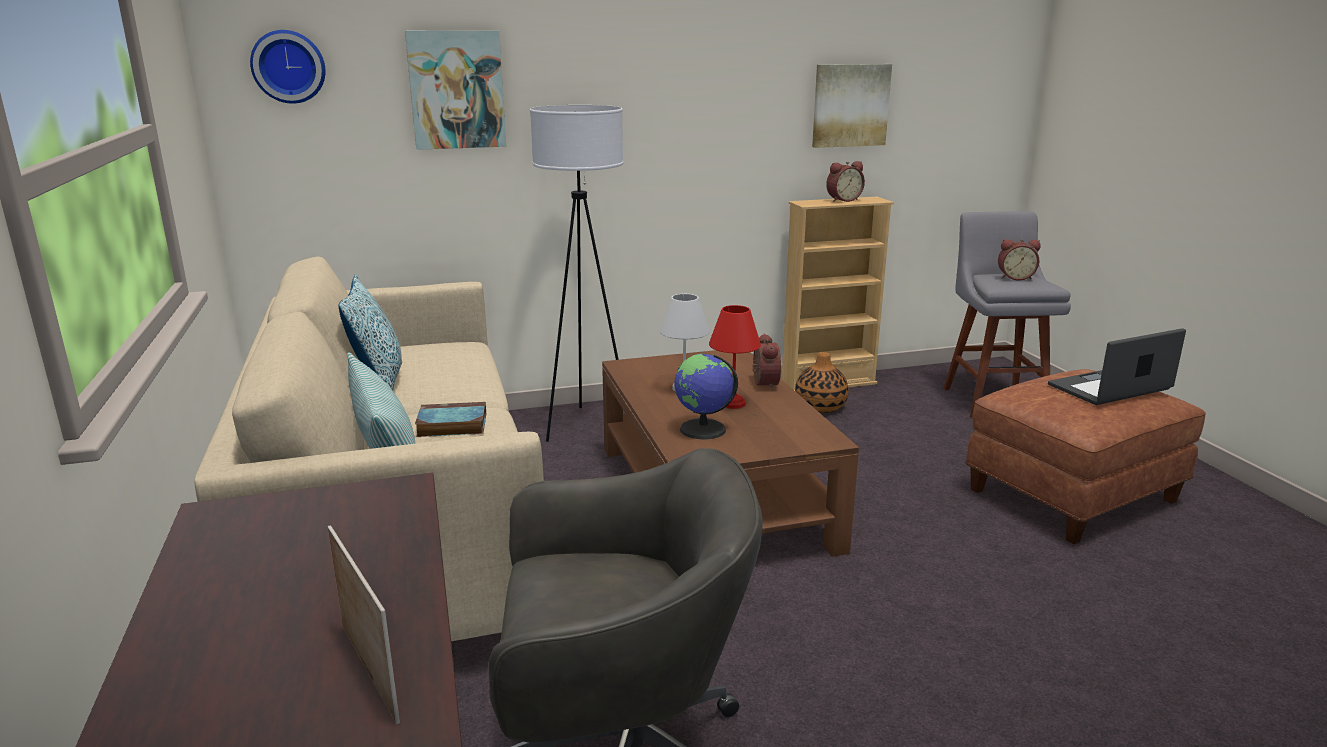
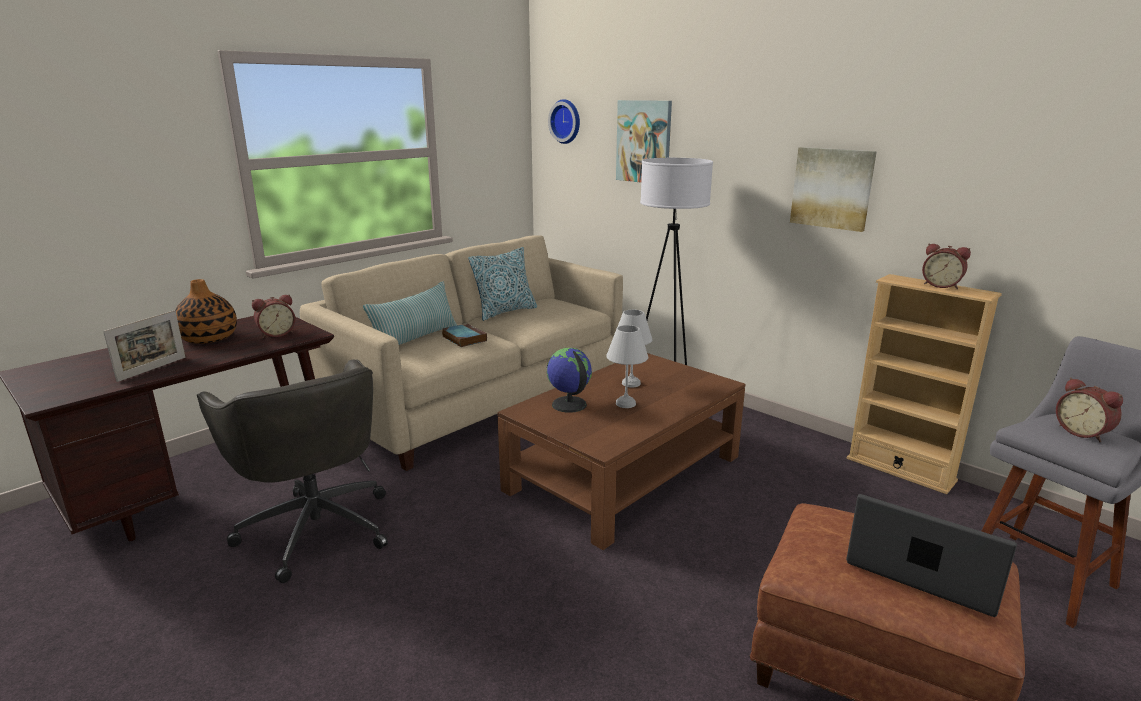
camera: 60 degrees right, 0 degrees up
red table lamp [709,305,761,409] -> white table lamp [606,325,648,408]
alarm clock [752,334,781,390] -> alarm clock moved to [252,294,295,338]
vase [795,352,849,413] -> vase moved to [175,279,237,344]
picture [812,64,892,148] -> picture moved to [790,147,877,232]

